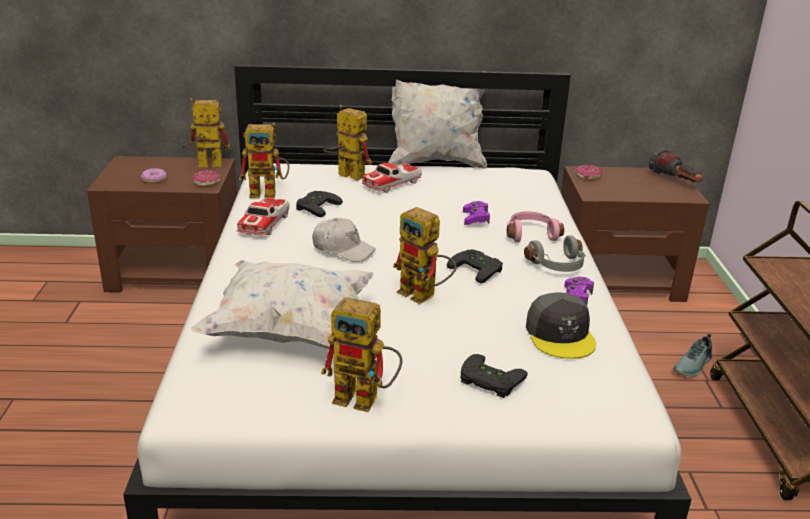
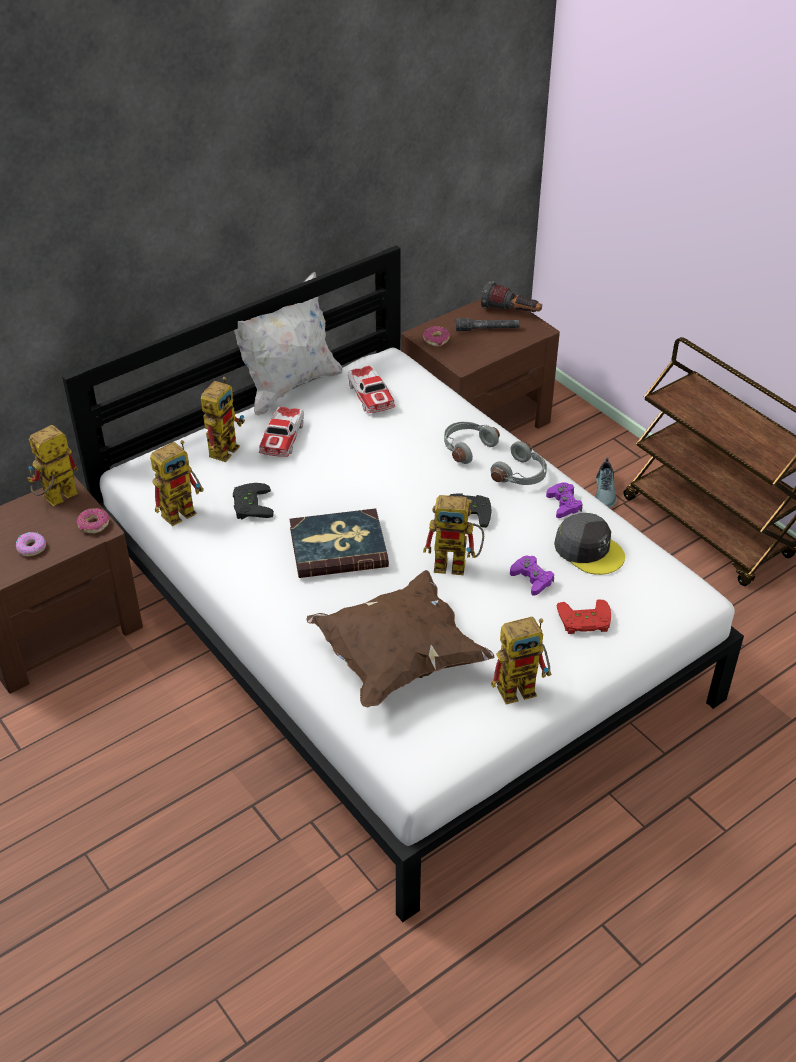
camera: 35 degrees left, 15 degrees up
white pillow [191,260,374,349] -> brown pillow [306,570,494,707]
toy car [237,197,290,236] -> toy car moved to [348,365,395,413]
white cap [312,218,376,262] -> book [289,508,389,578]
toy robot [323,105,372,181] -> toy robot turned 120 degrees clockwise [201,377,245,462]
black game controller [460,354,528,398] -> red game controller [557,600,611,634]
purple game controller [463,201,490,225] -> purple game controller moved to [510,556,554,596]
pink headphones [507,211,564,242] -> grey headphones [444,422,500,464]
none -> grey flashlight [456,318,519,331]

